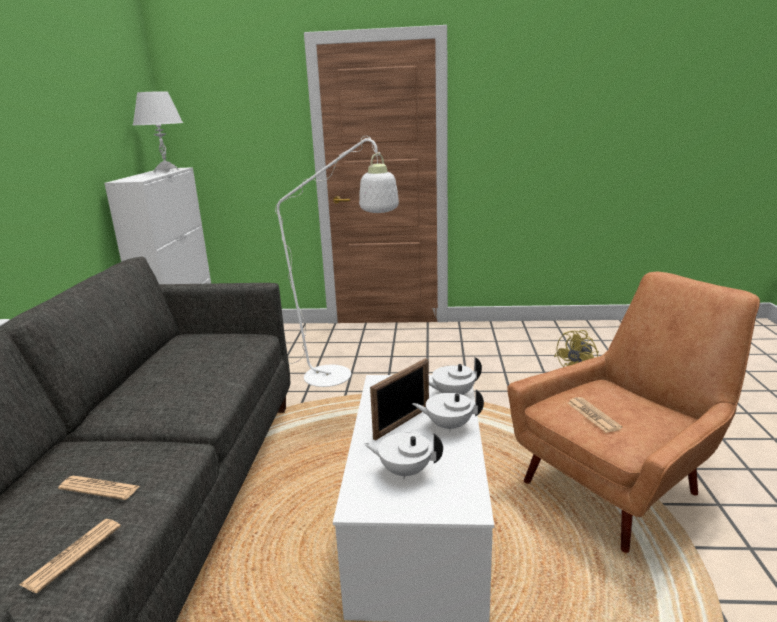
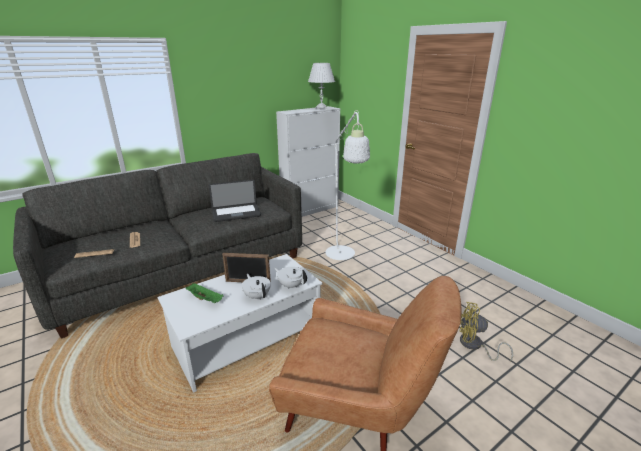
camera: 50 degrees right, 5 degrees up
white teapot [364,433,443,480] -> green tray [186,283,223,303]
newspaper [568,397,622,433] -> none
none -> laptop [209,179,261,222]

